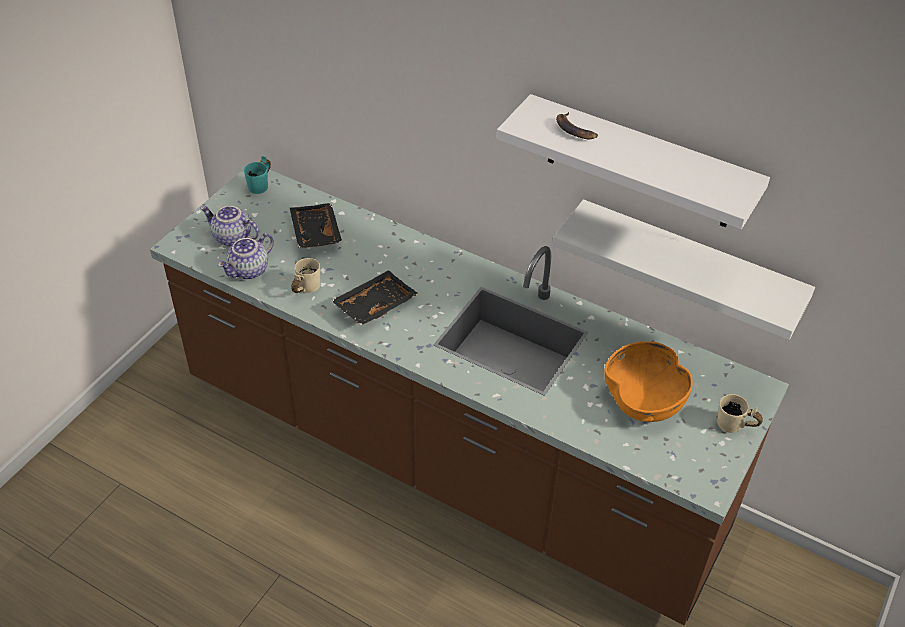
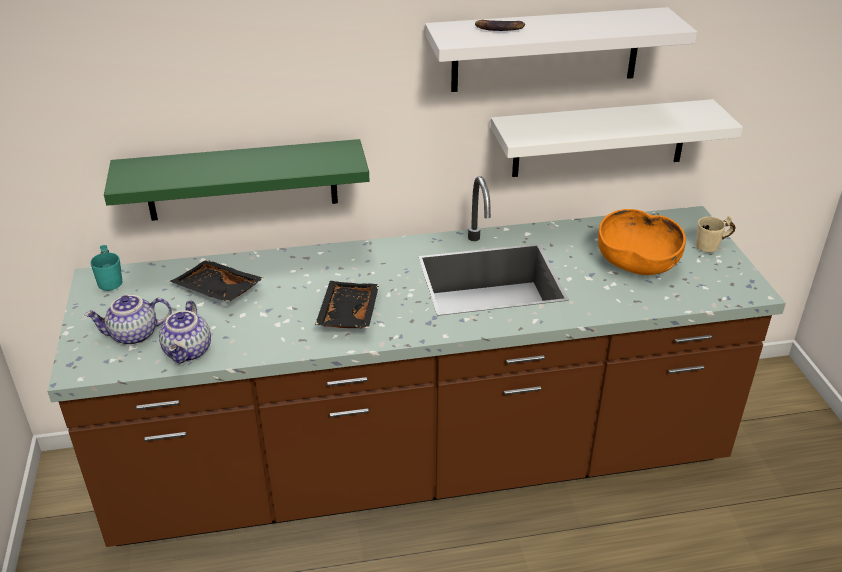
camera: 40 degrees left, 10 degrees down
beige mug [291,258,320,293] -> none
none -> green shelf [104,139,369,221]

